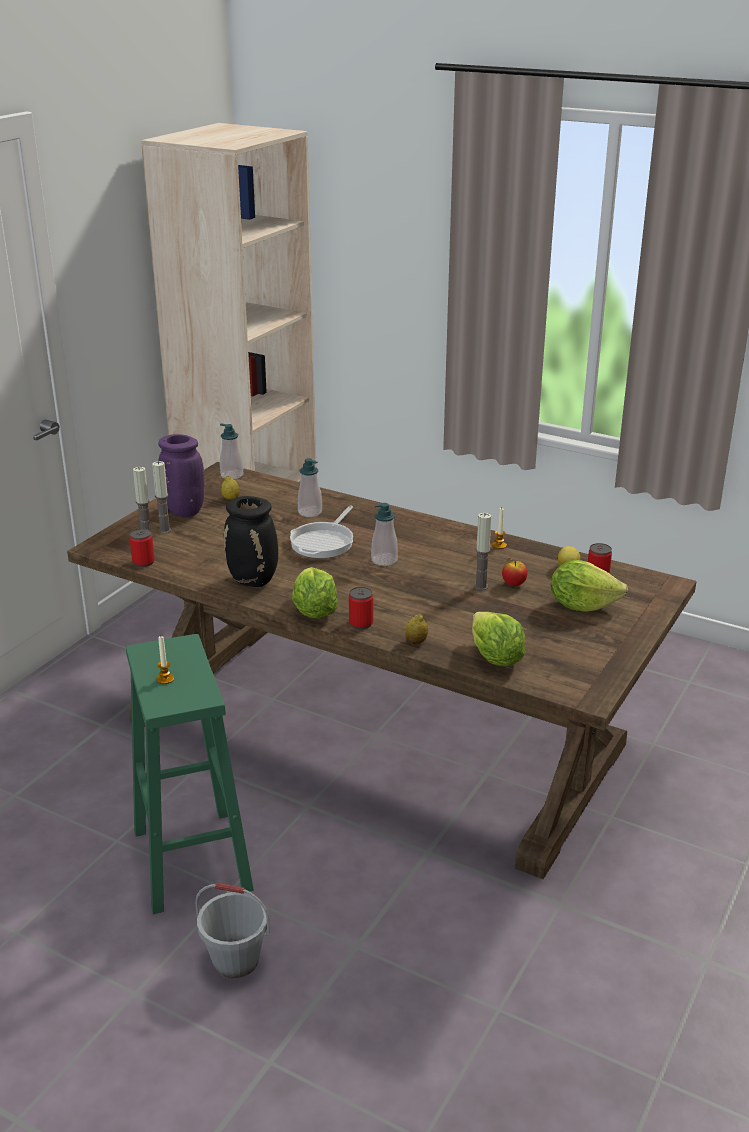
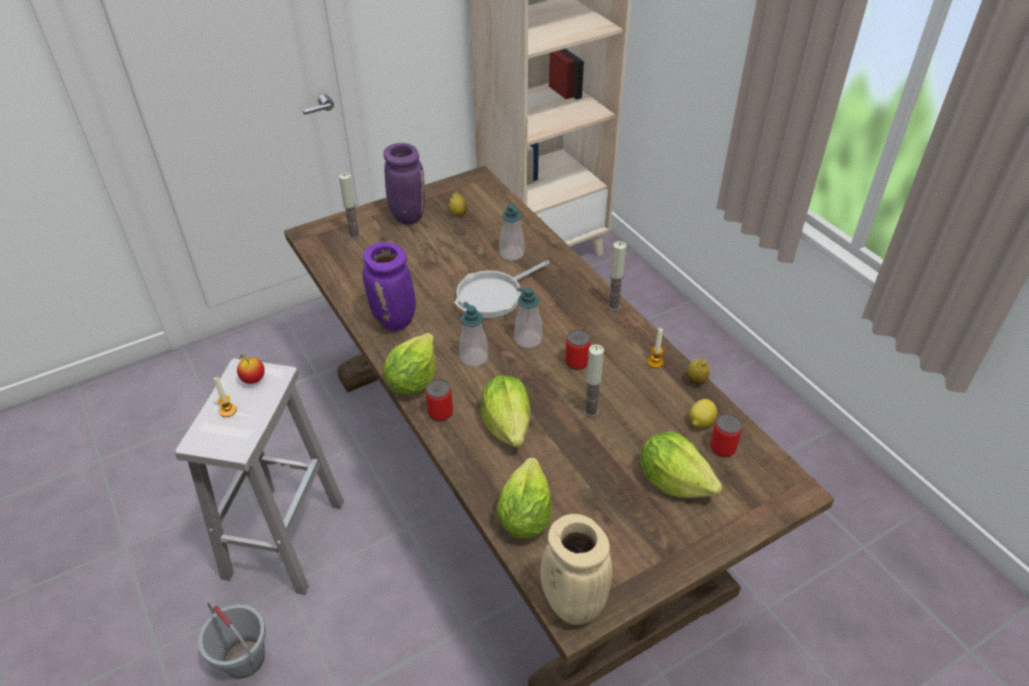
camera: 30 degrees right, 15 degrees up
green stool [126,634,254,914] -> white stool [175,359,344,595]
can [130,528,155,567] -> can moved to [565,329,590,370]
candle [152,461,171,533] -> candle moved to [607,241,626,311]
soap dispenser [220,423,243,479] -> soap dispenser moved to [459,302,488,367]
black vase [224,496,278,587] -> purple vase [362,242,416,331]
lemon [405,614,428,645] -> lemon moved to [686,359,710,384]
apple [502,558,528,586] -> apple moved to [237,355,265,384]
none -> lettuce [481,375,531,447]
none -> beige vase [540,514,613,625]

